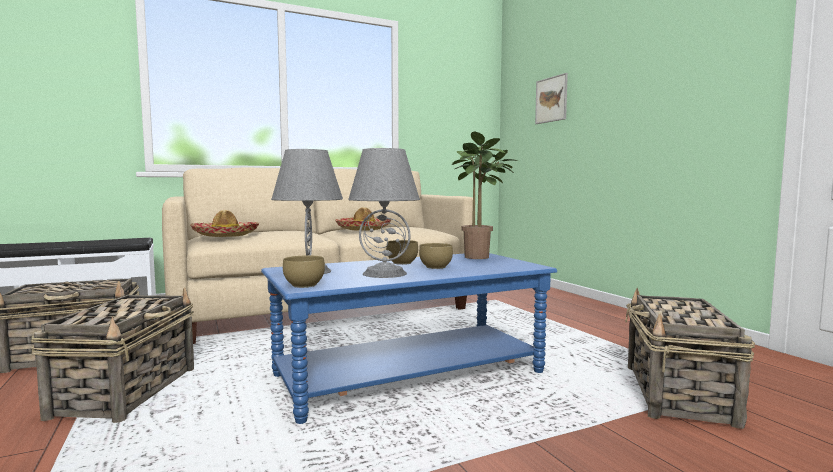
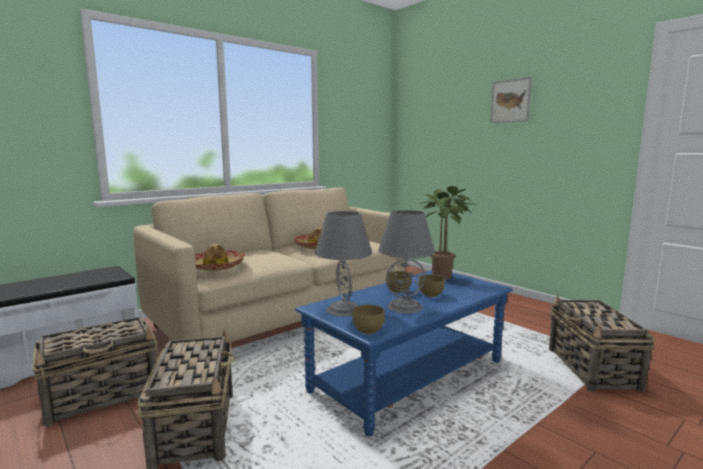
camera: 15 degrees left, 5 degrees up
picture [535,73,568,124] -> picture moved to [490,77,532,123]

